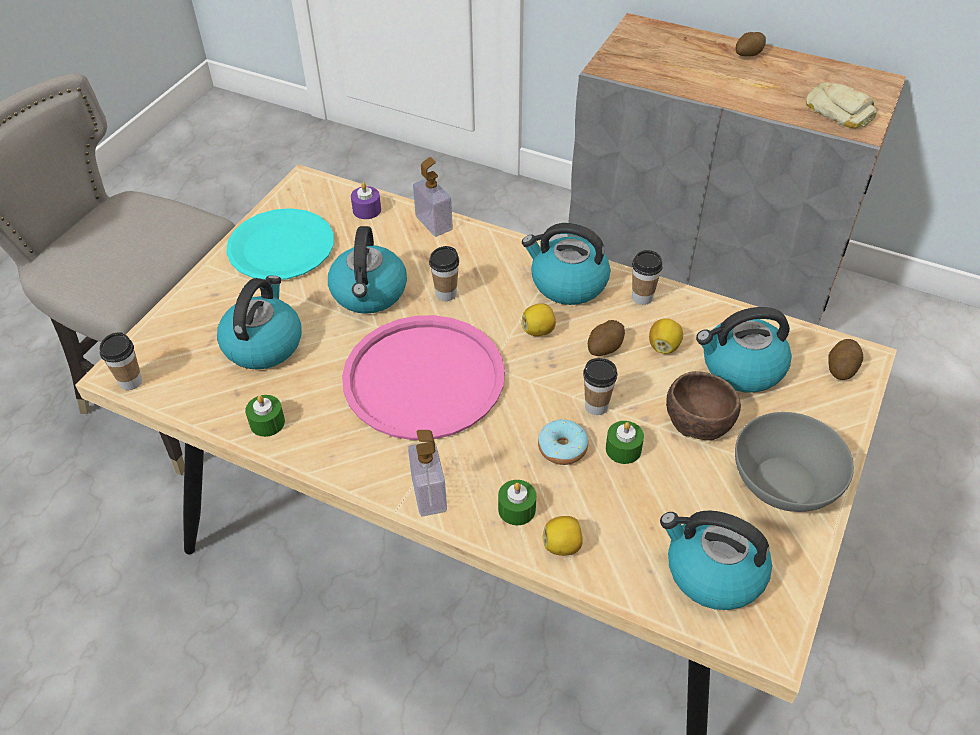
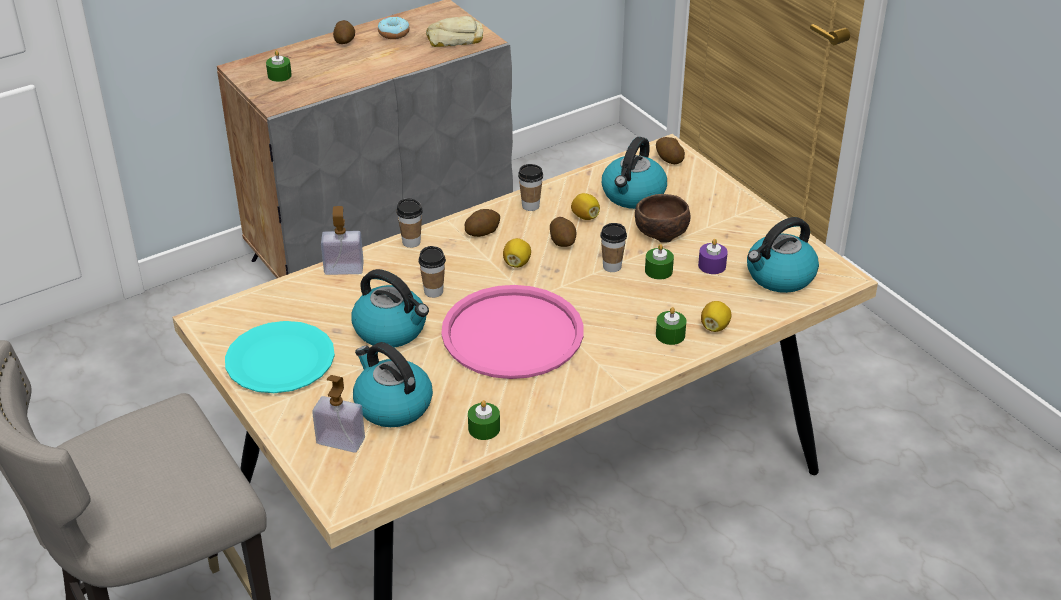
camera: 60 degrees left, 10 degrees down
cup [100,332,142,390] -> cup moved to [397,198,423,248]
purple candle [351,182,381,219] -> purple candle moved to [698,239,728,274]
soap dispenser [408,430,447,516] -> soap dispenser moved to [312,375,365,453]
kettle [522,223,610,305] -> potato [464,209,500,237]
donut [538,419,588,465] -> donut moved to [378,17,410,39]
grey bowl [735,412,854,512] -> none
none -> green candle [266,50,292,82]

